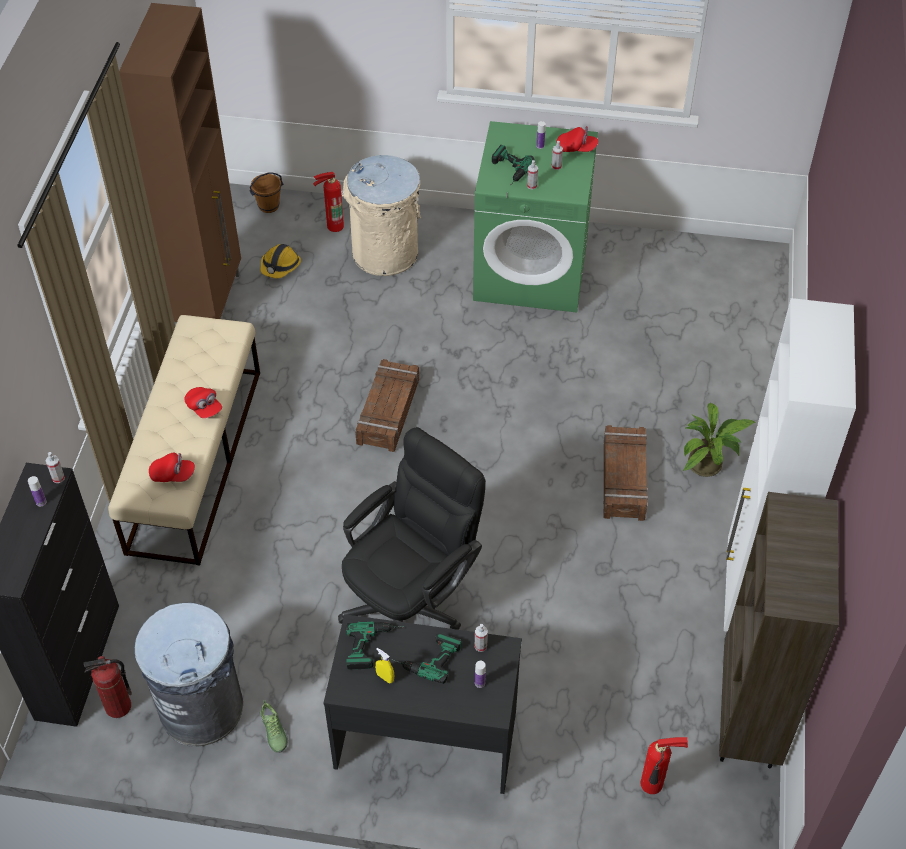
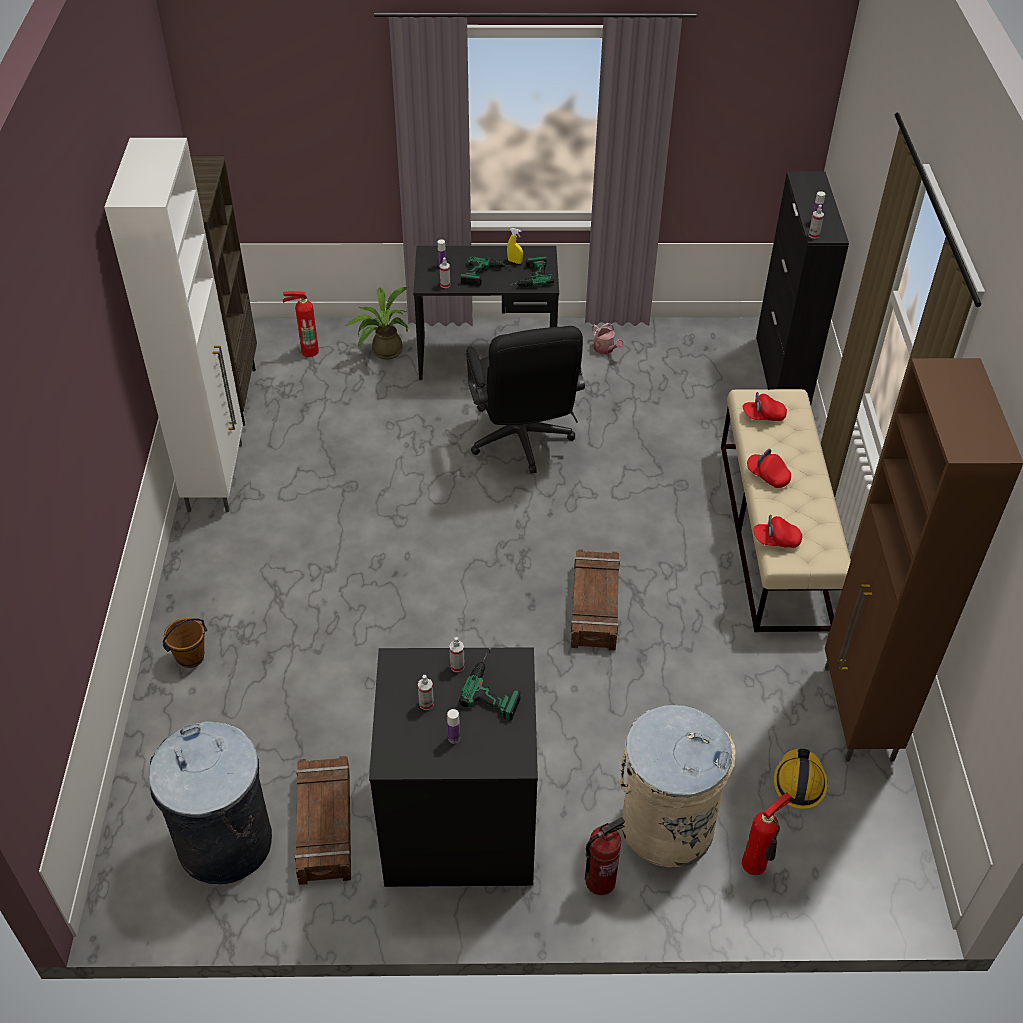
camera: 170 degrees right, 5 degrees down
fire extinguisher [84,656,132,718] -> fire extinguisher moved to [585,817,625,895]
grey trash can [135,603,243,747] -> grey trash can moved to [149,722,272,884]
brown bucket [249,172,283,213] -> brown bucket moved to [163,618,207,668]
shoe [259,700,288,753] -> watering can [592,323,624,354]
black office chair [338,427,485,630] -> black office chair turned 45 degrees counterclockwise [466,326,585,474]
green washing machine [473,121,598,313] -> black washing machine [369,647,538,887]
red cap [556,126,598,152] -> red cap moved to [753,515,802,548]
crate [603,425,648,521] -> crate moved to [295,756,351,885]
potted plant [682,403,755,477] -> potted plant moved to [345,287,409,359]

